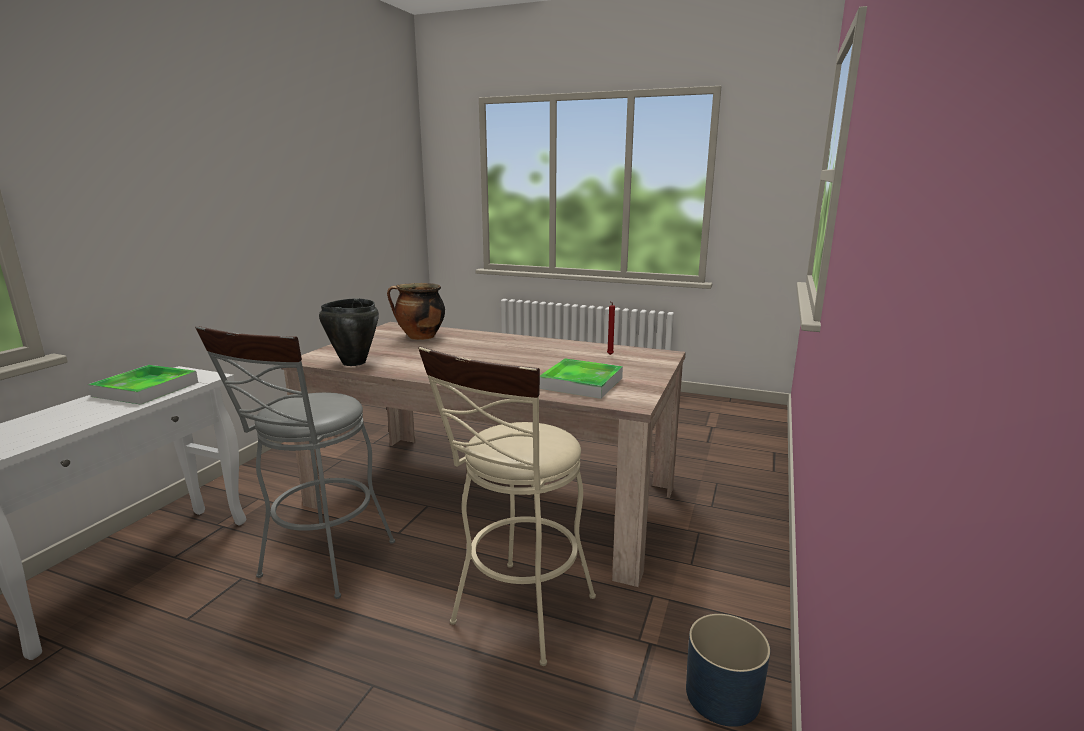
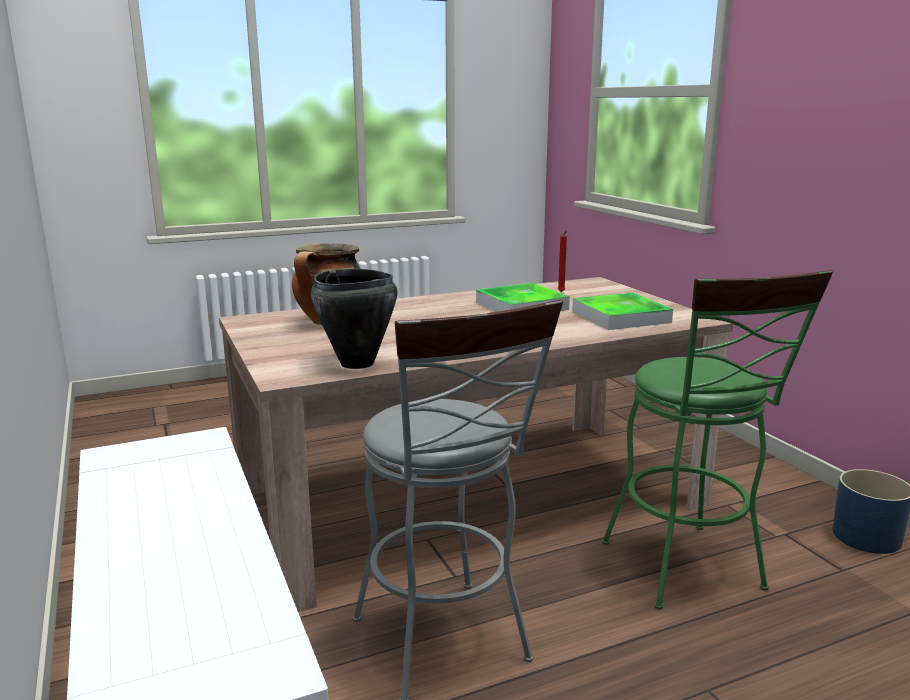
camera: 45 degrees left, 0 degrees up
tray [88,365,198,405] -> tray moved to [476,283,570,312]
beige stool [418,347,596,666] -> green stool [602,270,833,610]

